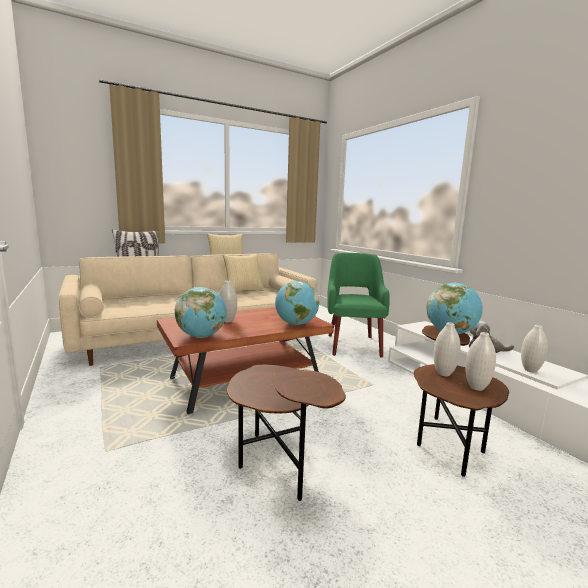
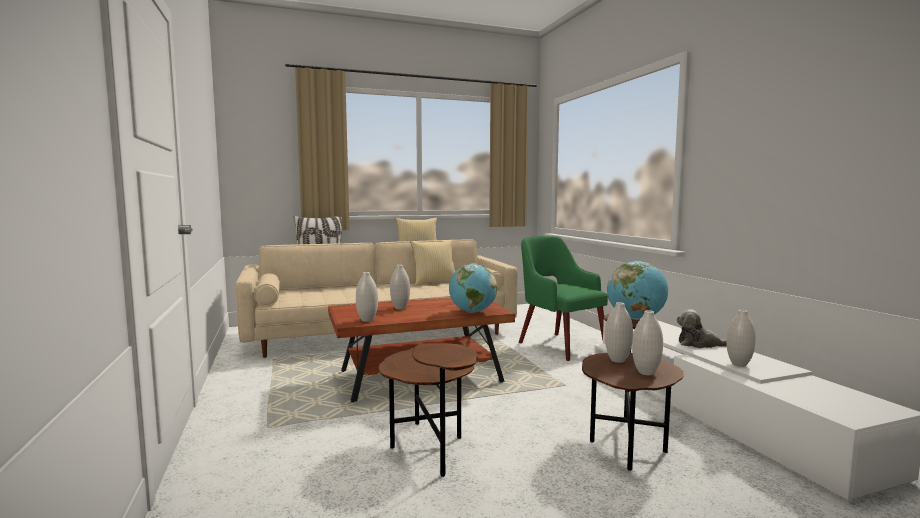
camera: 10 degrees right, 5 degrees down
globe [175,287,226,338] -> white vase [356,272,378,322]
green armchair [327,253,390,357] -> green armchair turned 45 degrees counterclockwise [519,236,608,361]

